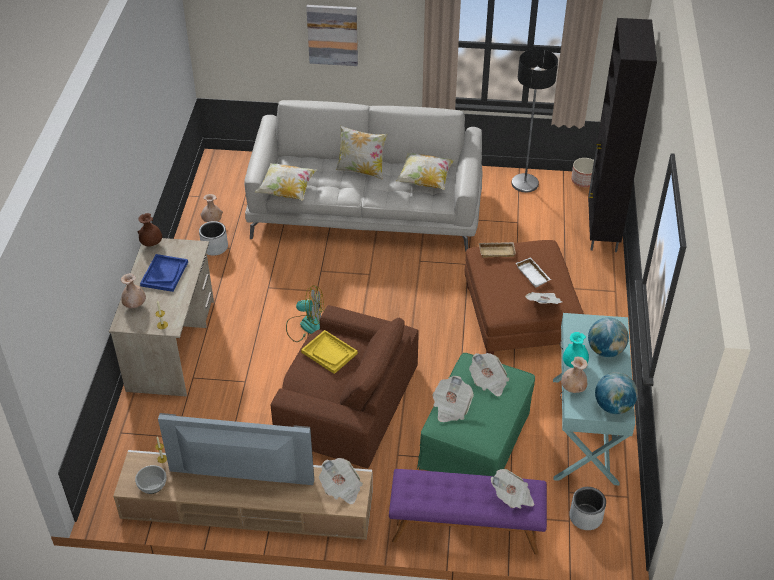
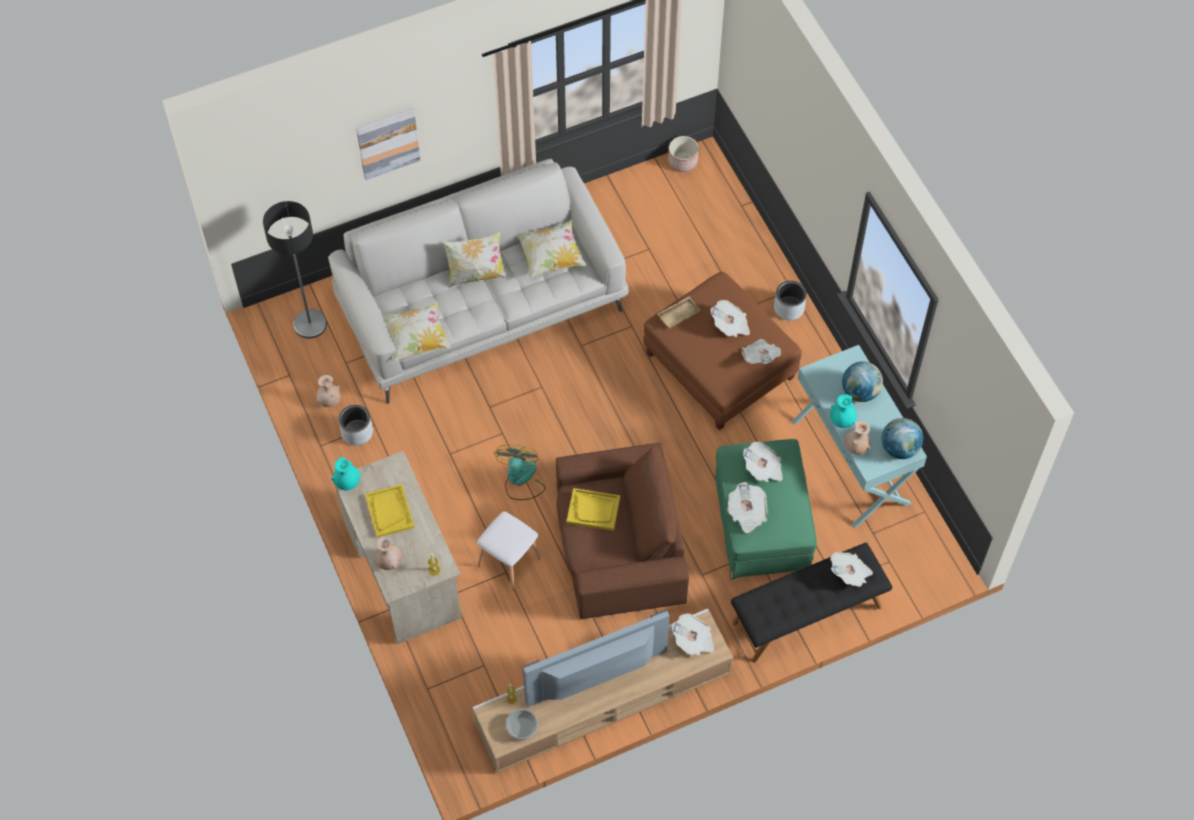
camera: 30 degrees left, 15 degrees up
brown vase [137,213,162,246] -> turquoise vase [331,457,361,490]
blue tray [140,254,188,292] -> yellow tray [365,484,415,538]
fan [286,285,324,342] -> fan turned 60 degrees counterclockwise [494,445,545,500]
purple bench [389,469,547,555] -> black bench [731,542,892,663]
floor lamp [511,49,558,192] -> floor lamp moved to [263,201,327,339]
white tray [516,257,551,288] -> newspaper [711,300,750,337]
grey planter [569,487,606,530] -> grey planter moved to [774,281,807,320]
black cabinet [588,18,657,252] -> none
none -> white stool [477,511,541,590]

